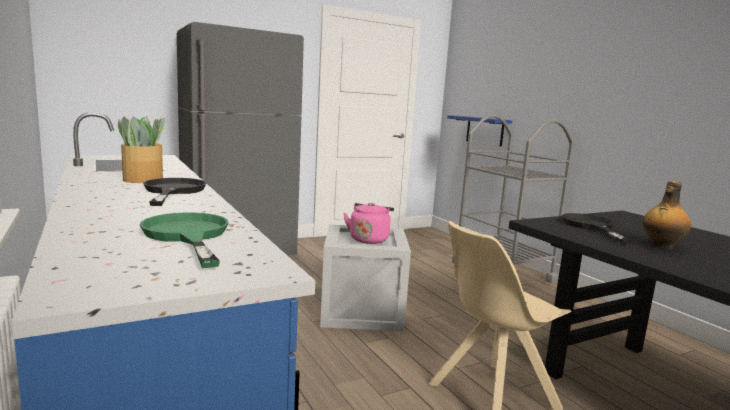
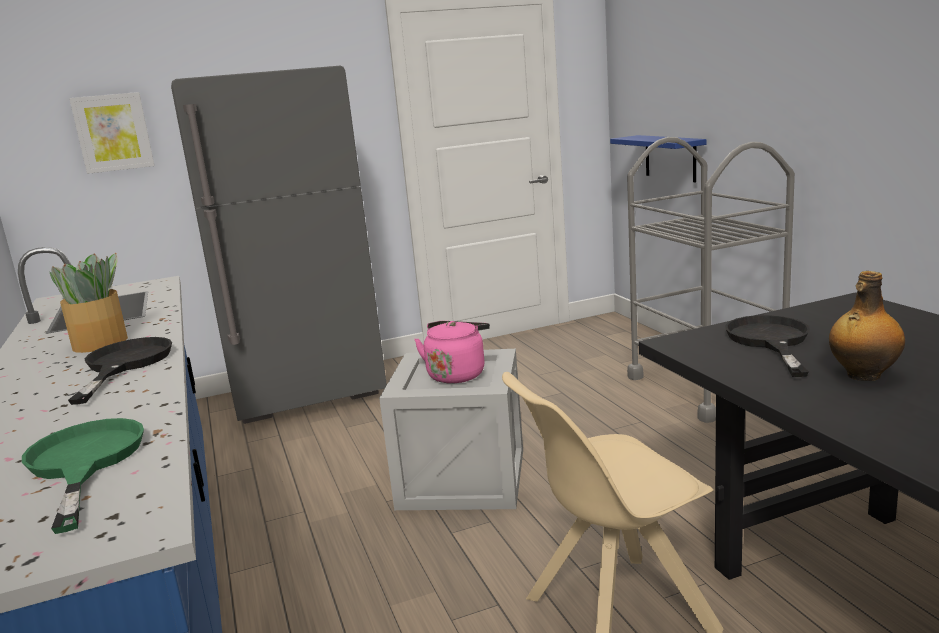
camera: 10 degrees right, 5 degrees up
none -> picture [69,92,154,174]

